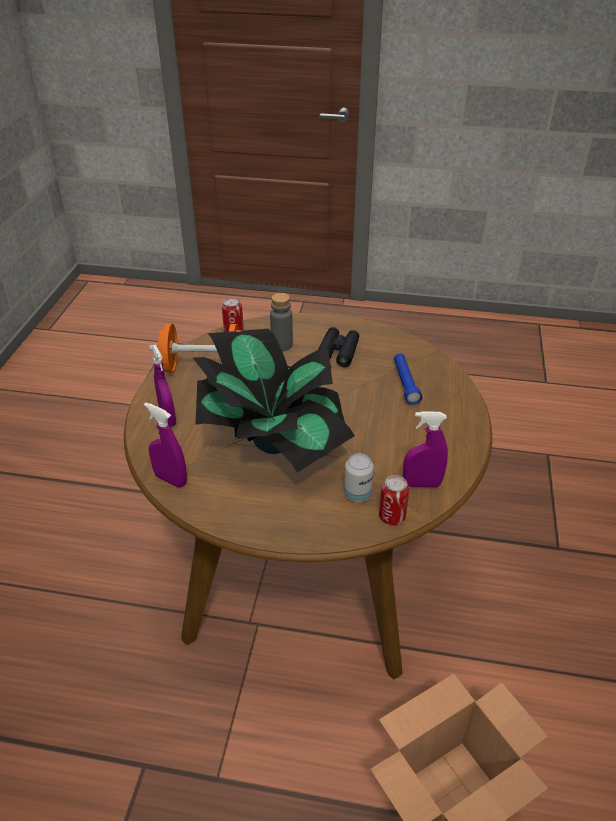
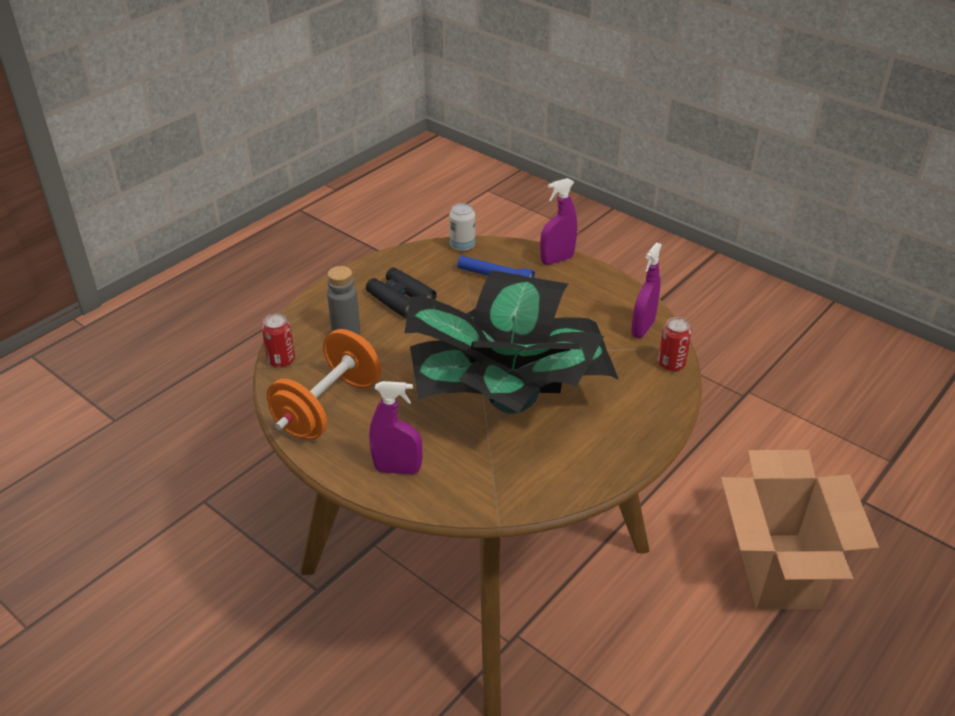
camera: 60 degrees left, 0 degrees up
purple spray bottle [144,403,187,488] -> purple spray bottle moved to [540,178,577,265]
can [344,453,374,502] -> can moved to [449,203,475,251]

